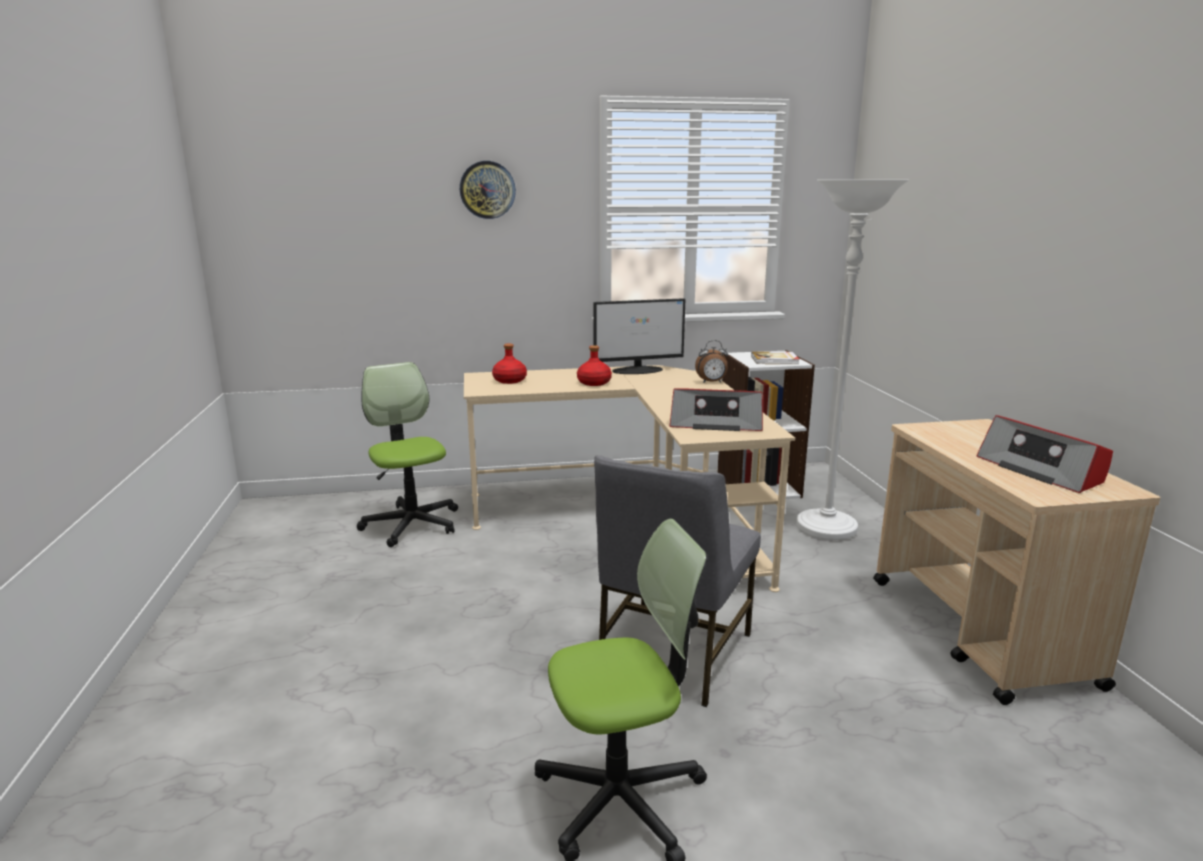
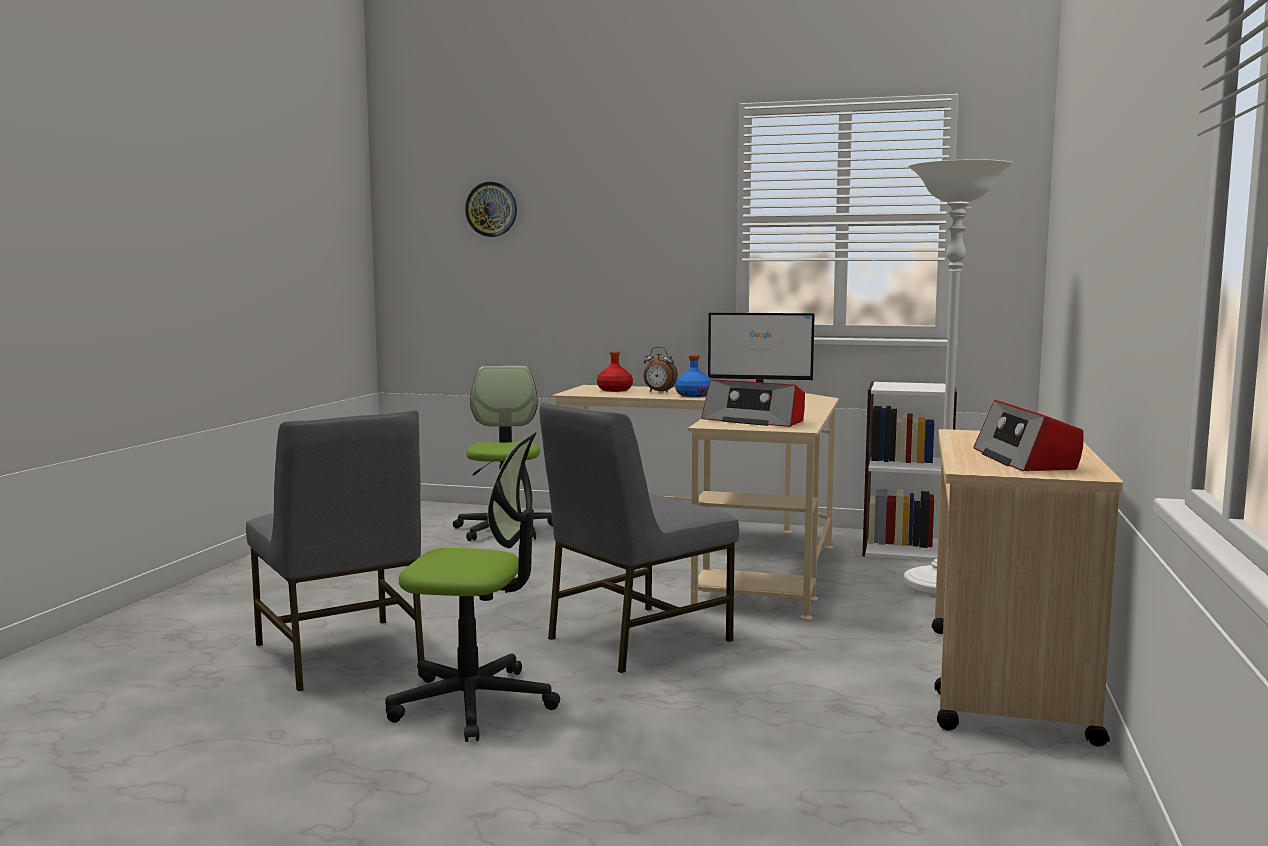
camera: 25 degrees right, 10 degrees down
wall clock [460,161,516,219] -> wall clock moved to [465,182,517,237]
red bottle [577,345,612,386] -> blue bottle [675,355,711,397]
alarm clock [695,340,728,383] -> alarm clock moved to [643,347,678,392]
book [751,352,799,364] -> none
none -> grey chair [246,410,425,691]

